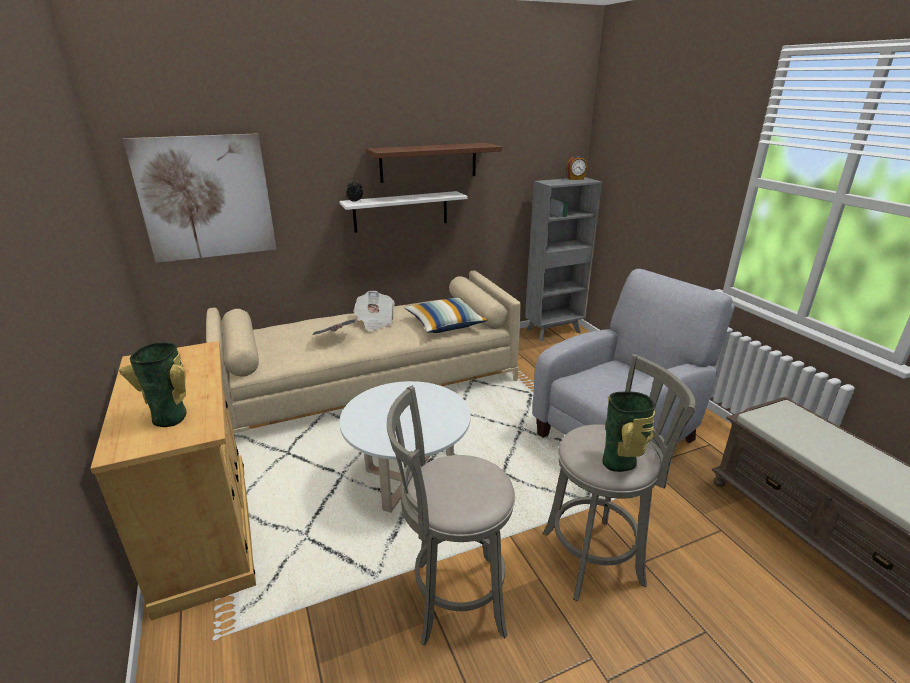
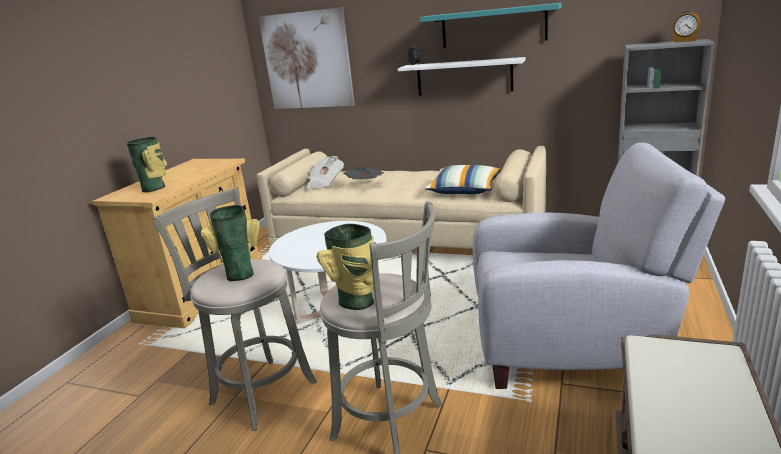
camera: 45 degrees right, 5 degrees down
newspaper [353,291,395,331] -> newspaper moved to [307,156,344,189]
brown shelf [366,143,502,183] -> turquoise shelf [420,3,562,48]
none -> vase [201,205,260,281]

